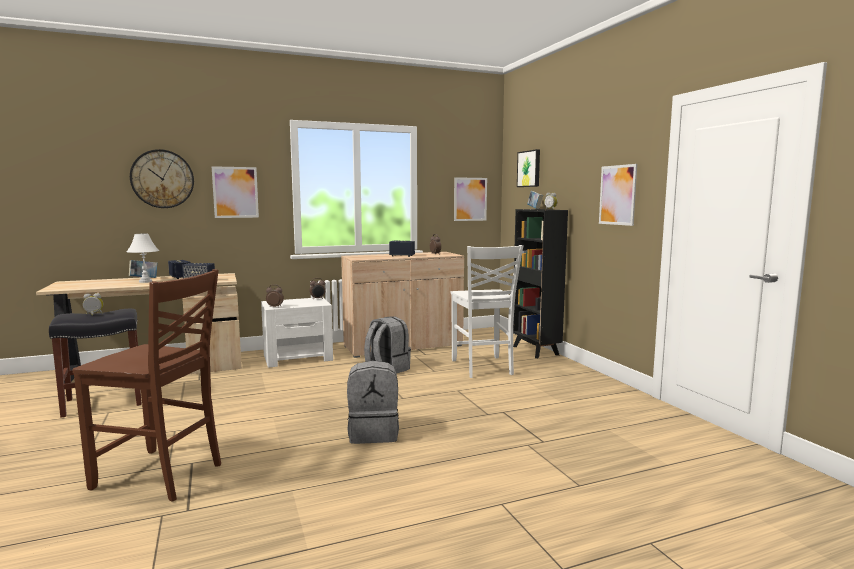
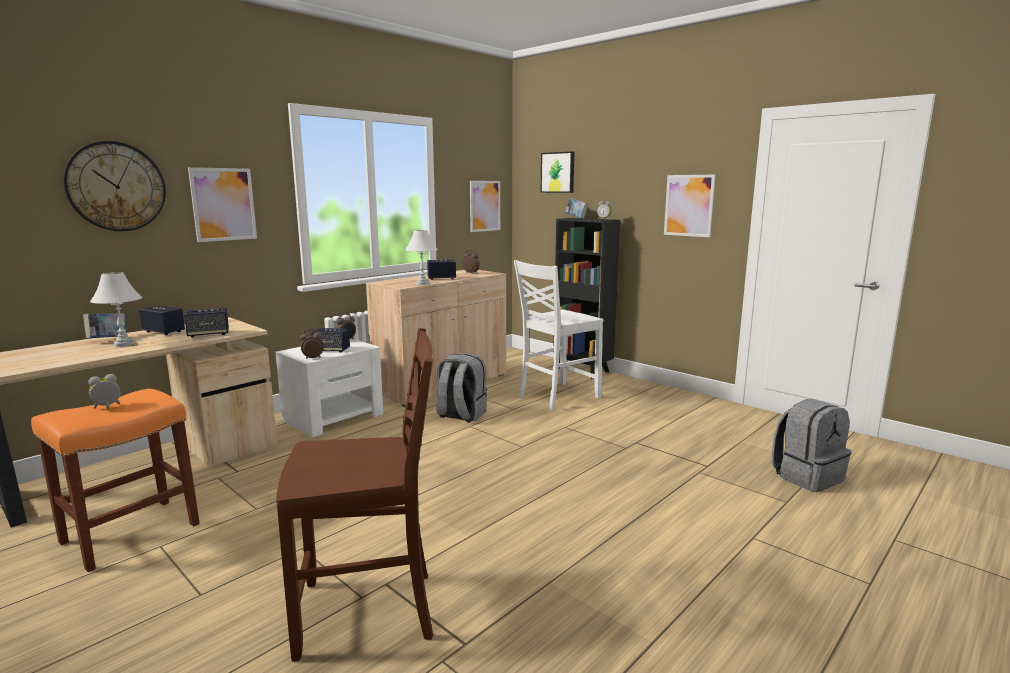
camera: 25 degrees left, 5 degrees up
black stool [49,309,142,418] -> orange stool [31,389,200,572]
grey backpack [347,361,399,444] -> grey backpack moved to [772,399,851,492]
white chair [451,245,523,378] -> white chair turned 90 degrees clockwise [514,260,603,411]
none -> speaker [312,328,350,353]
none -> white table lamp [405,230,438,285]

